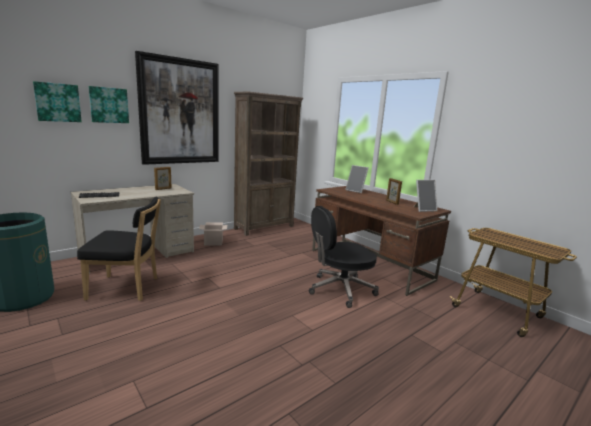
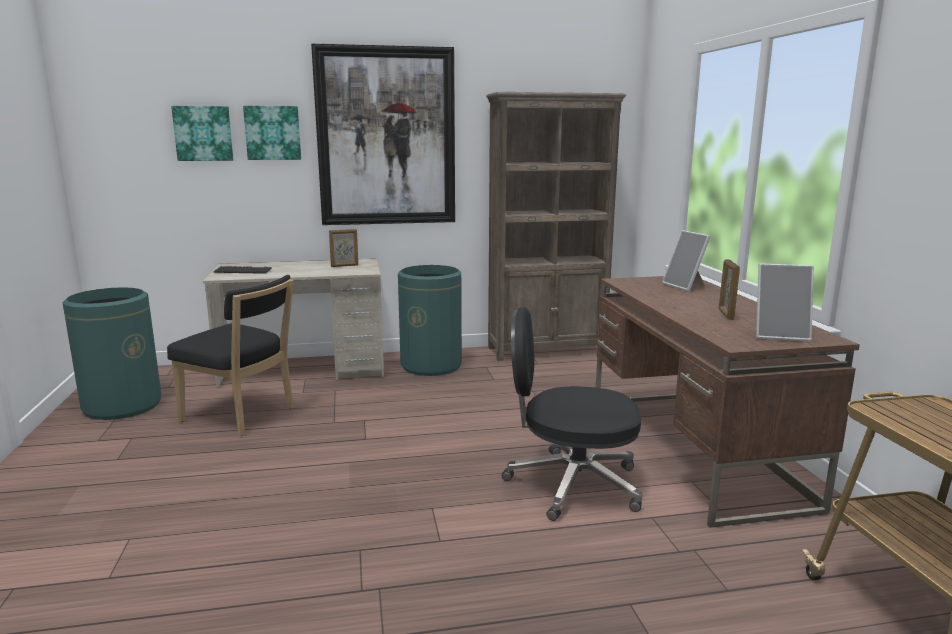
camera: 30 degrees right, 0 degrees up
cardboard box [199,222,227,245] -> green trash can [398,265,462,376]

